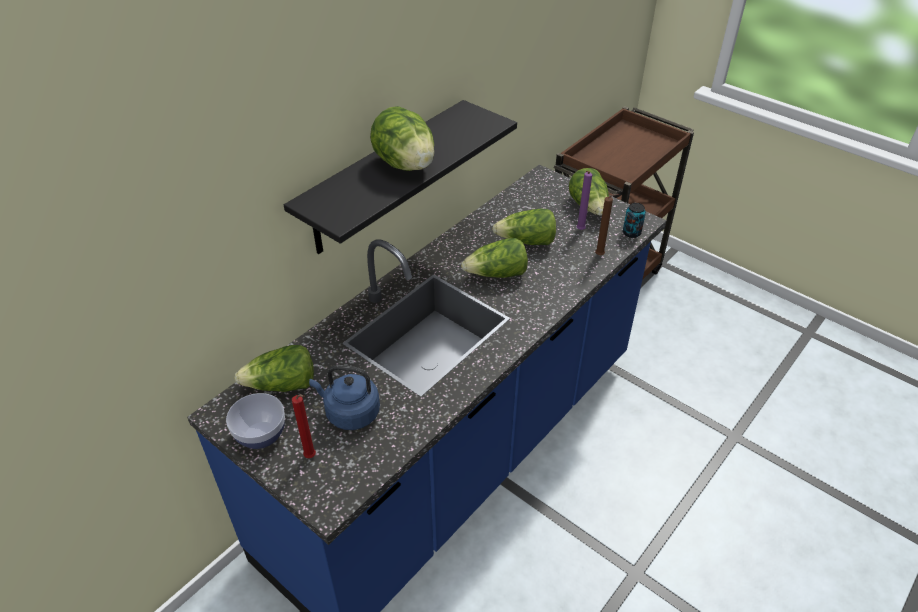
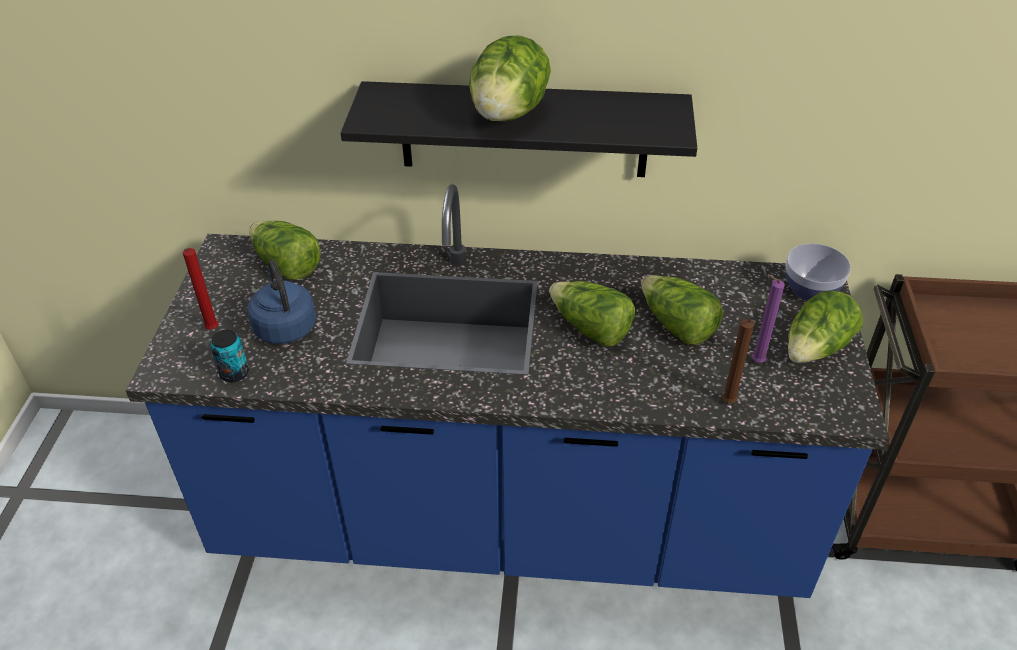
camera: 55 degrees right, 0 degrees up
bowl [226,393,285,449] -> bowl moved to [785,243,851,301]
can [623,203,646,238] -> can moved to [210,330,249,382]

